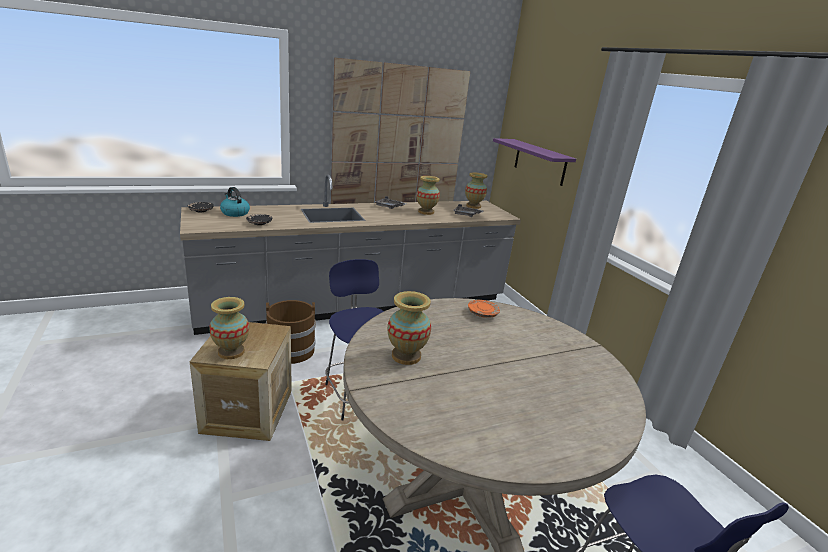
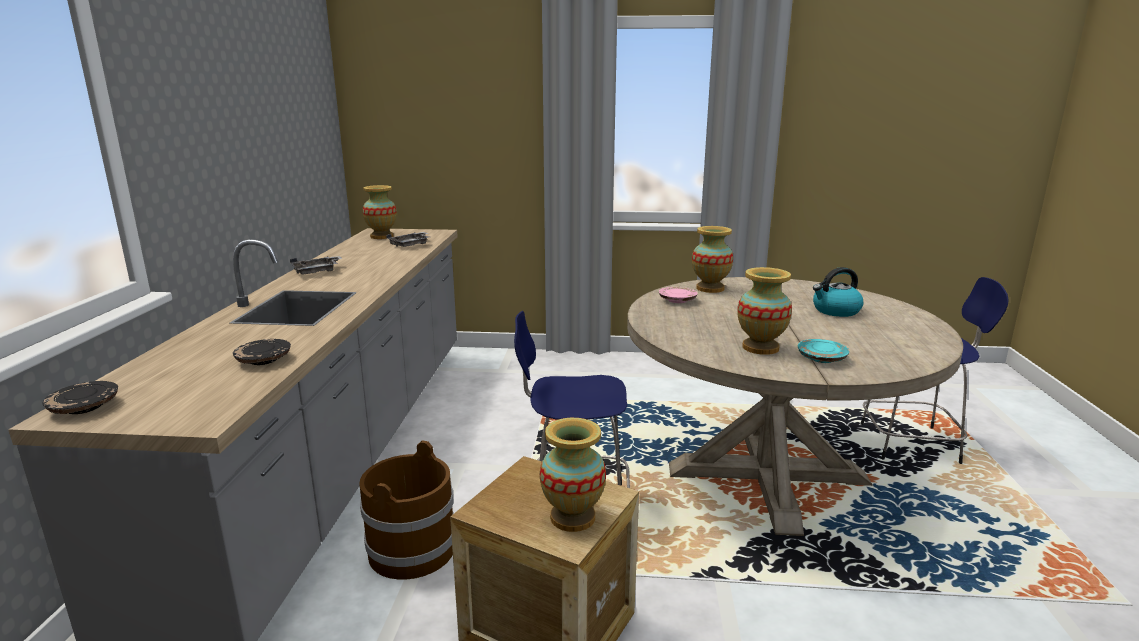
camera: 60 degrees left, 5 degrees down
kettle [220,187,250,217] -> kettle moved to [813,267,863,317]
picture [331,57,470,204] -> none
vase [417,176,440,215] -> vase moved to [692,226,733,293]
orange plate [468,300,500,318] -> pink plate [659,287,698,303]
purple shelf [493,138,576,186] -> none
none -> turquoise plate [798,339,849,363]

